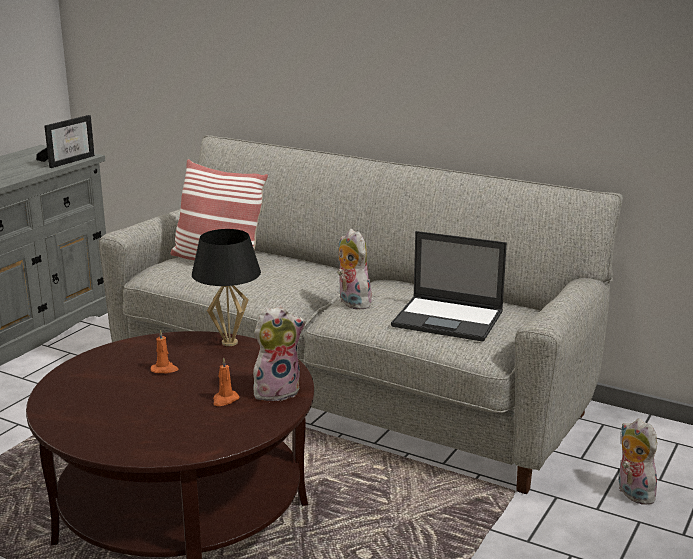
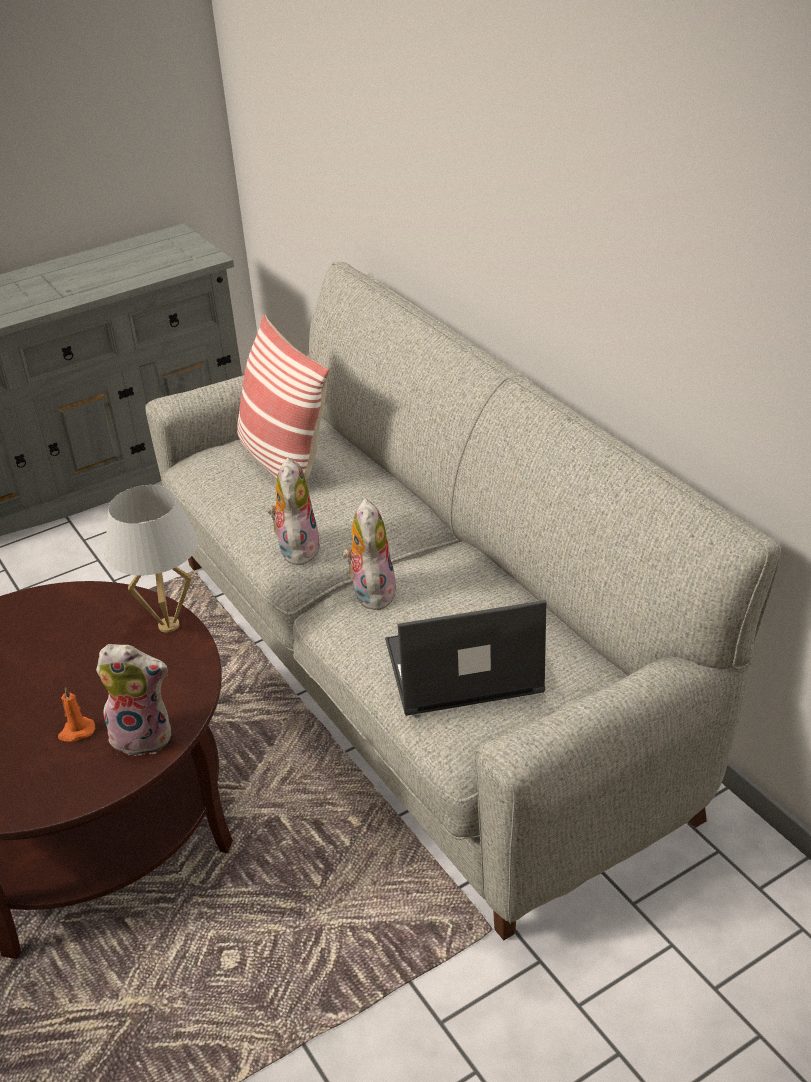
camera: 30 degrees right, 15 degrees up
picture frame [36,115,95,168] -> none
orange candle [151,329,179,373] -> none
black table lamp [192,229,261,346] -> white table lamp [105,485,198,633]
laptop [391,231,507,342] -> laptop turned 120 degrees clockwise [385,600,546,716]
plush toy [619,418,657,505] -> plush toy moved to [267,458,321,565]

